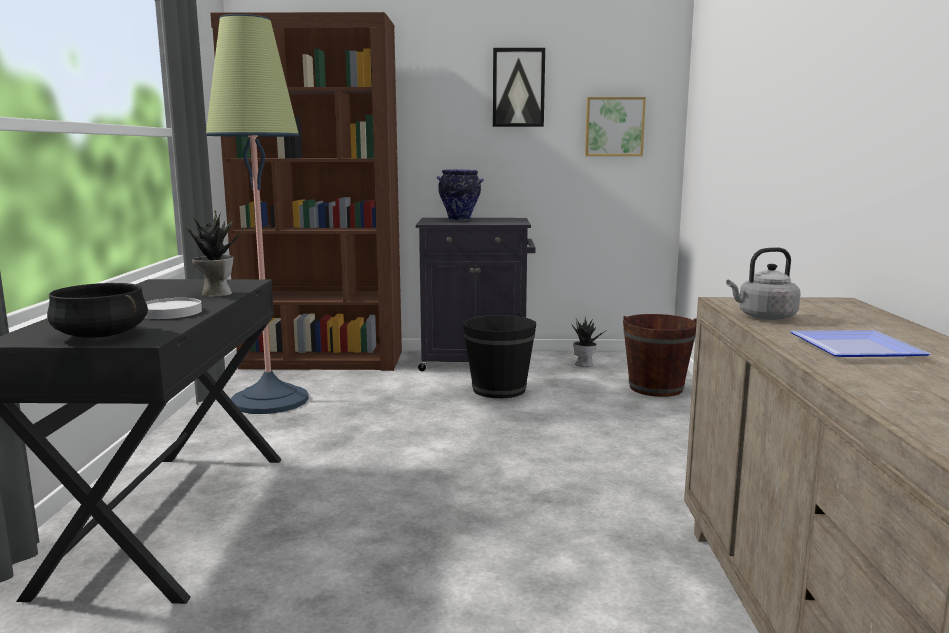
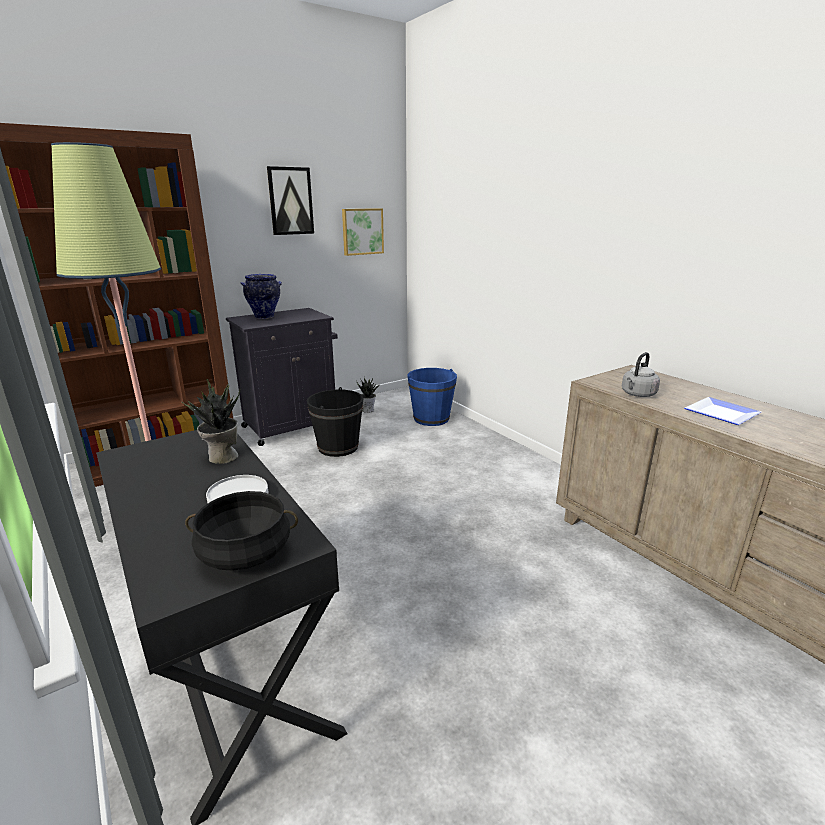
camera: 35 degrees left, 10 degrees up
brown bucket [623,314,697,397] -> blue bucket [407,368,457,426]

